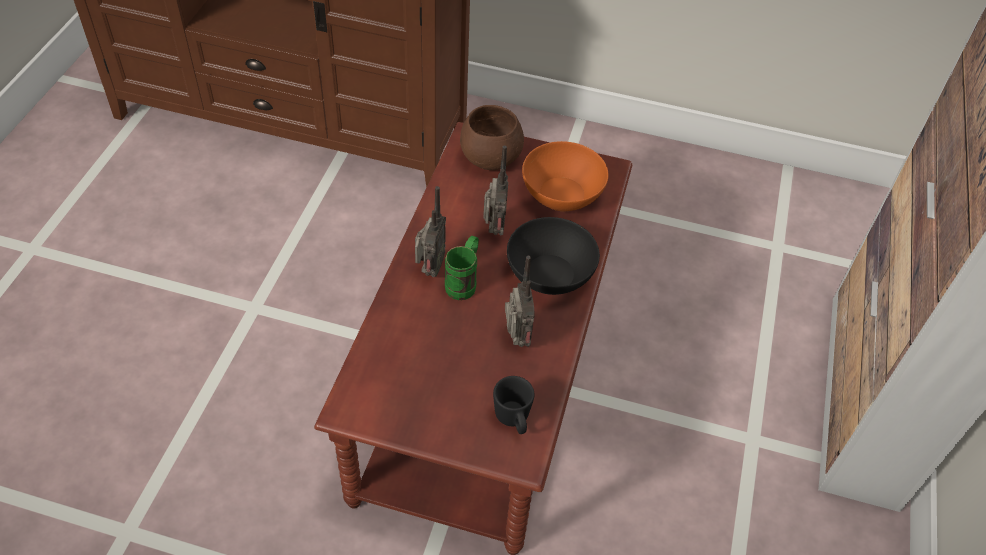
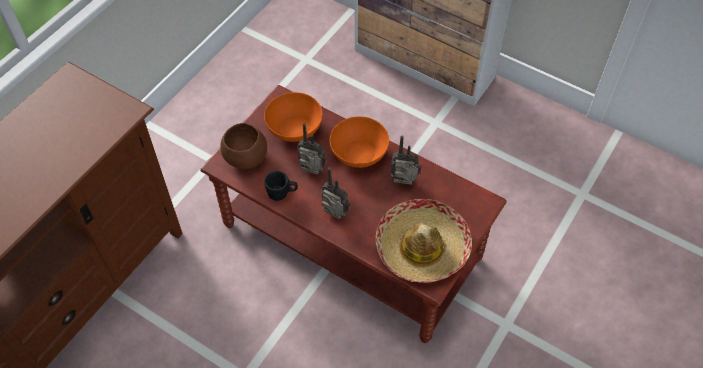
camera: 70 degrees left, 5 degrees up
green mug [445,236,479,300] -> none
black mug [493,376,535,434] -> black mug moved to [264,171,298,201]
black bowl [507,217,600,295] -> orange bowl [330,116,389,168]
none -> hat [376,199,472,283]

